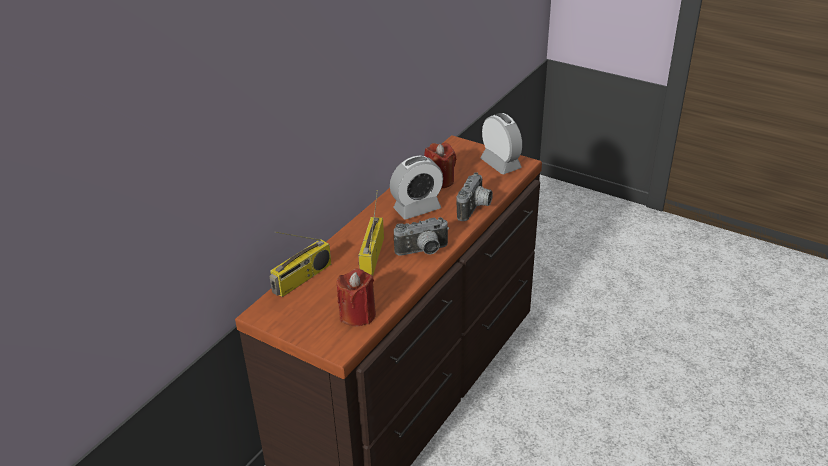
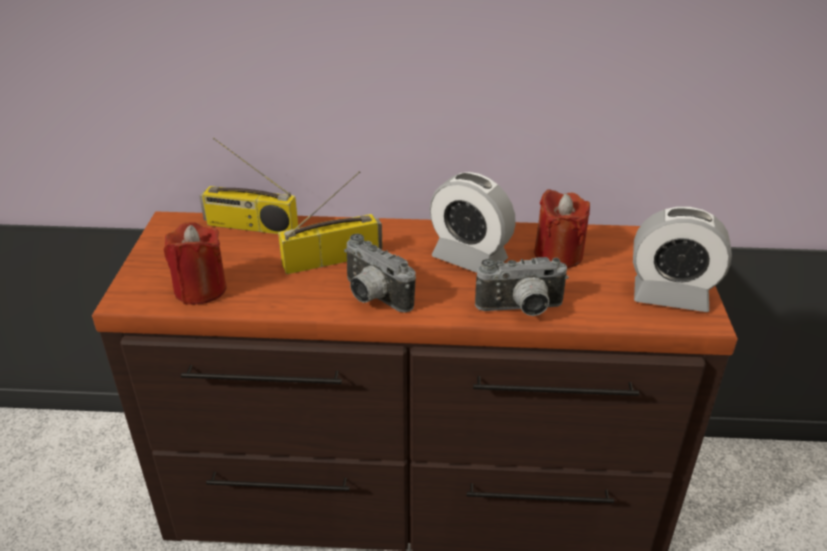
camera: 60 degrees right, 0 degrees up
alarm clock [481,113,522,174] -> alarm clock turned 75 degrees clockwise [633,207,732,312]

